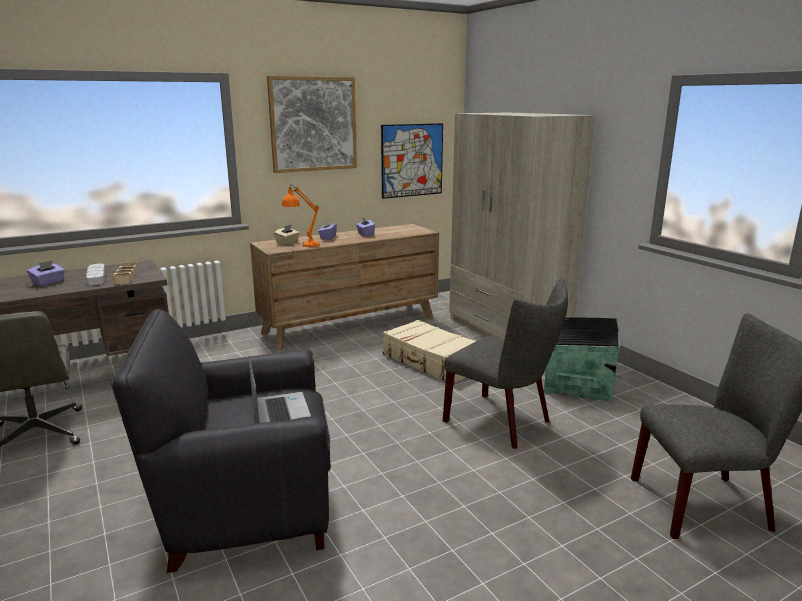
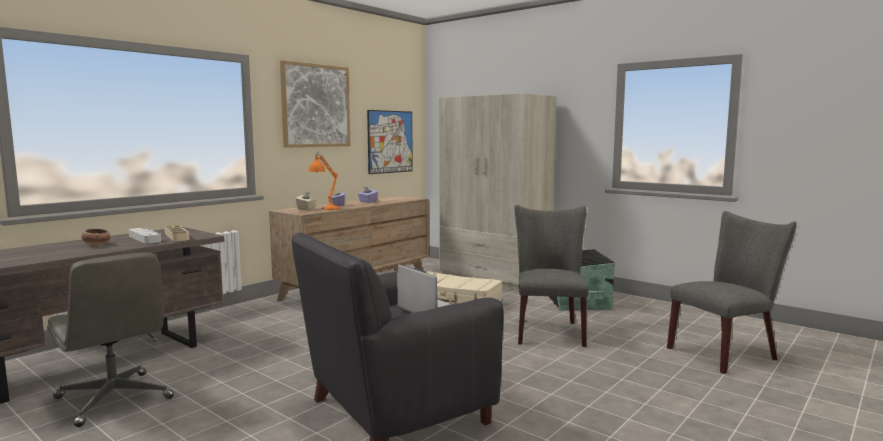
camera: 20 degrees left, 10 degrees down
purple tissue box [27,260,65,286] -> bowl [81,229,111,245]
grey chair [443,278,568,449] -> grey chair turned 105 degrees counterclockwise [515,205,589,347]

